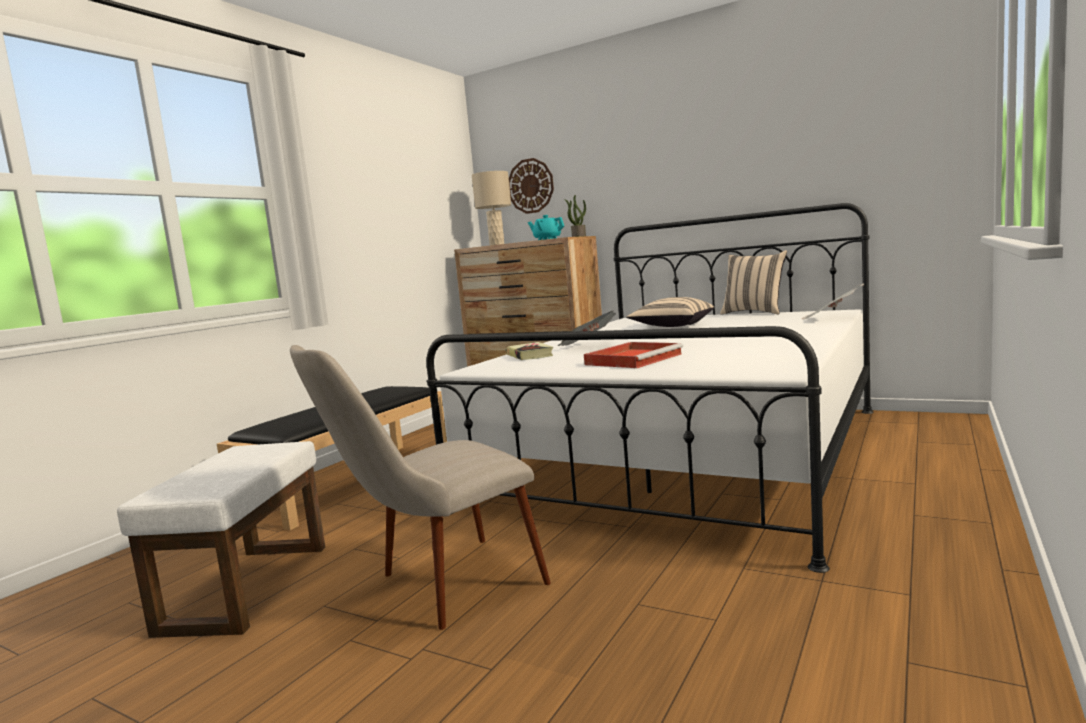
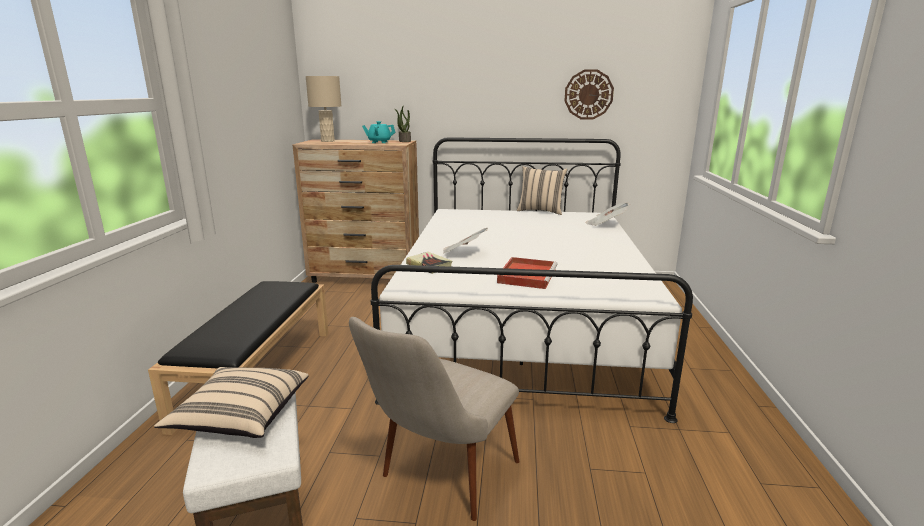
camera: 25 degrees left, 10 degrees up
wall clock [509,158,554,214] -> wall clock moved to [564,69,614,120]
beige pillow [626,297,714,327] -> beige pillow moved to [154,367,309,438]

